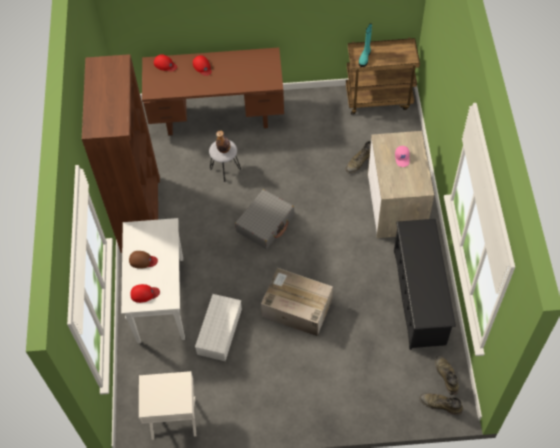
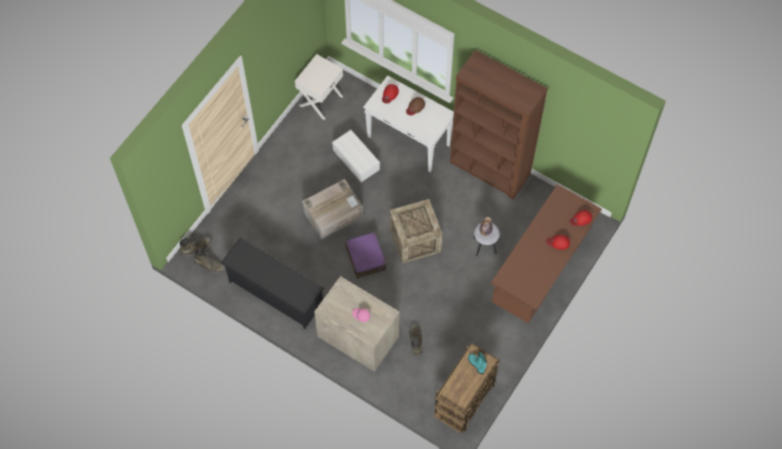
camera: 125 degrees right, 5 degrees up
grey suitcase [235,189,294,249] -> crate [390,199,443,264]
none -> purple suitcase [345,232,386,279]

